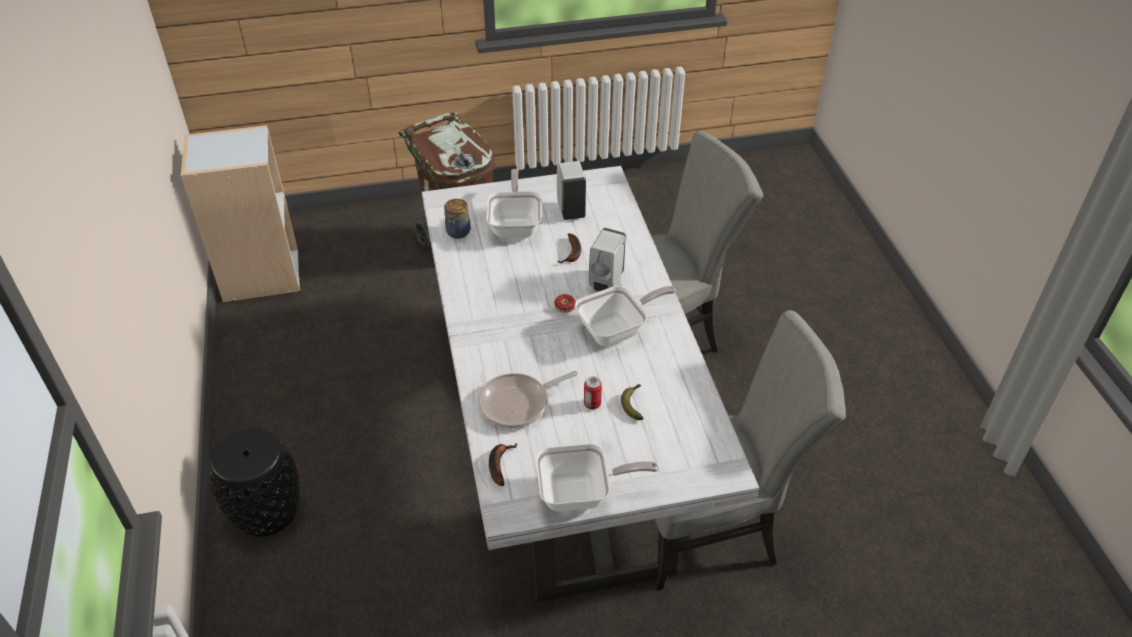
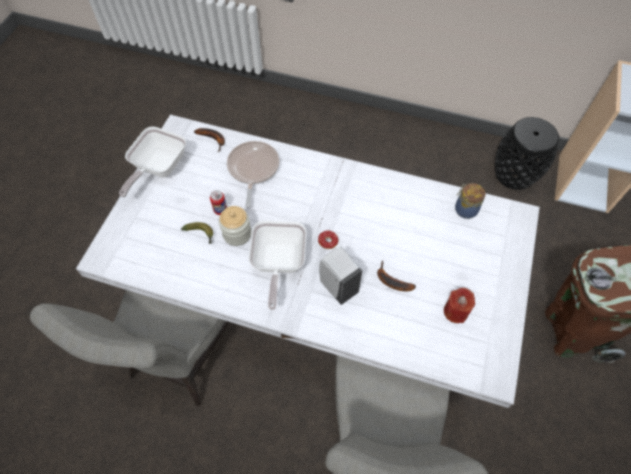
camera: 120 degrees right, 15 degrees up
black stool [210,428,299,537] -> black stool moved to [495,117,559,190]
frying pan [487,169,541,238] -> none
white soap dispenser [557,161,586,220] -> red candle [444,288,475,323]
none -> jar [219,206,252,246]

